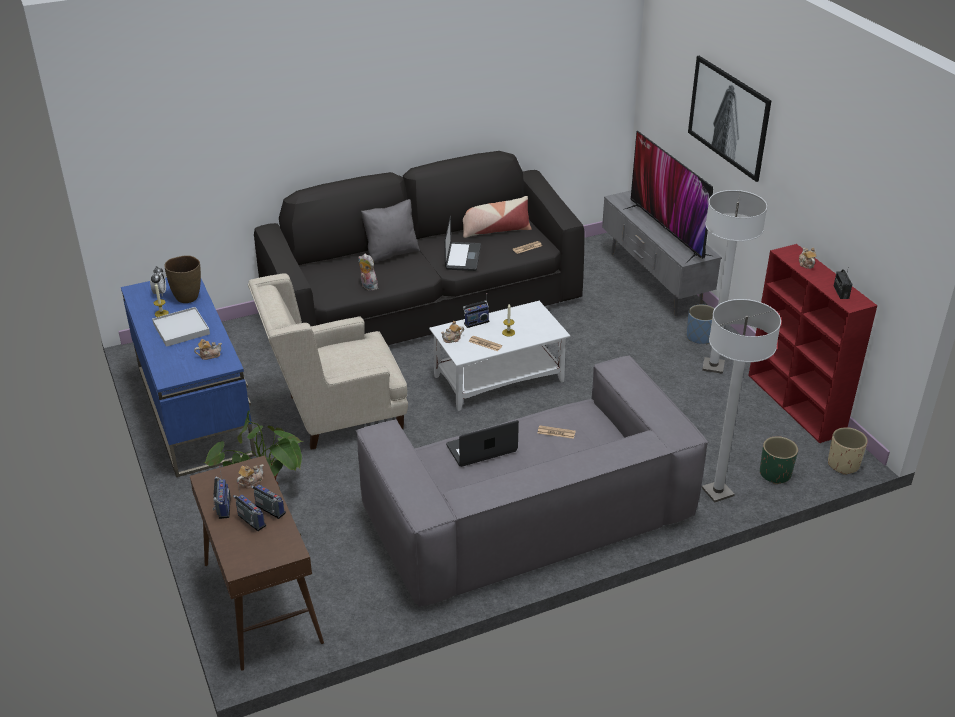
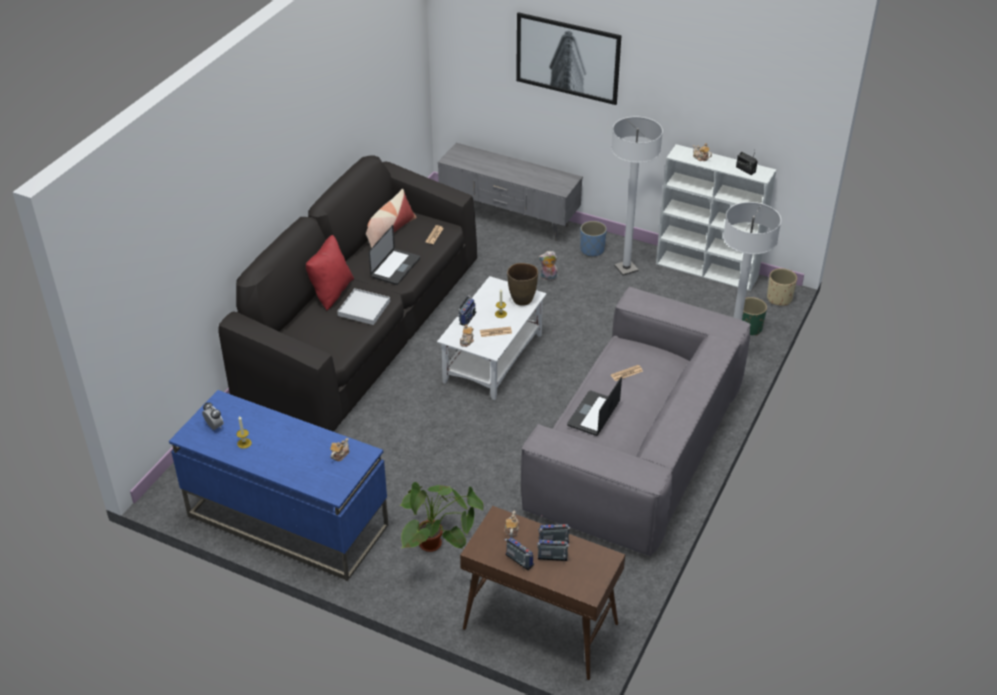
camera: 40 degrees left, 5 degrees up
white tray [152,307,210,347] -> white tray moved to [337,288,390,325]
brown vase [164,255,201,303] -> brown vase moved to [507,263,538,306]
beige armchair [248,273,408,450] -> none
plush toy [358,254,378,291] -> plush toy moved to [538,251,558,281]
grey pillow [361,199,420,263] -> red pillow [306,235,354,311]
laptop [445,216,481,271] -> laptop turned 60 degrees clockwise [369,225,420,285]
television [623,131,713,264] -> none
red bookcase [748,244,877,443] -> white bookcase [656,144,776,291]

